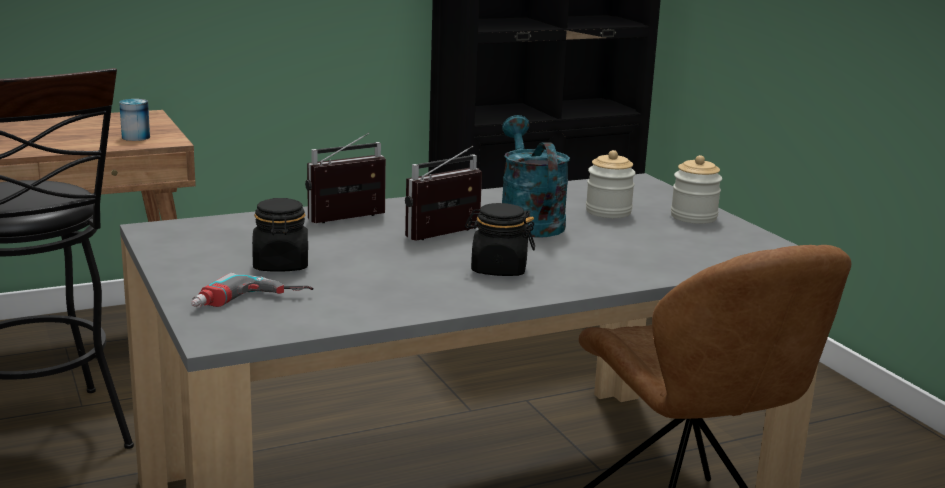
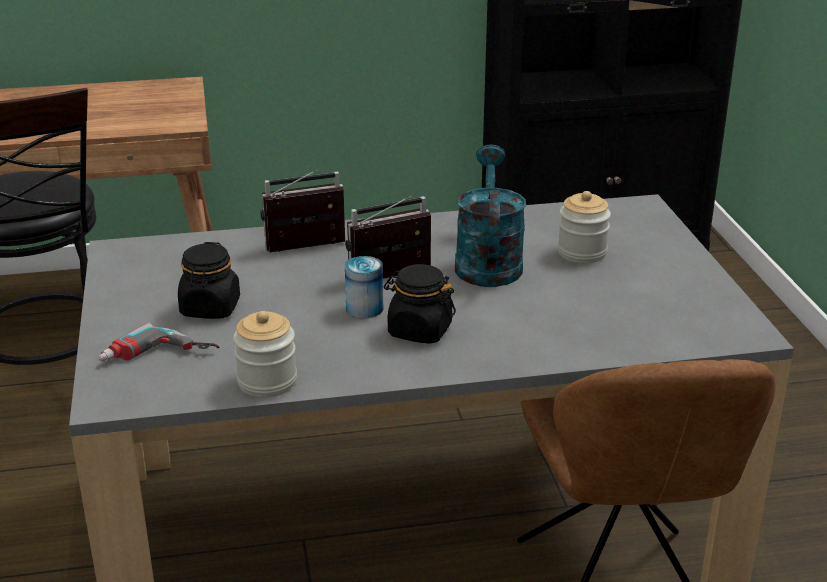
camera: 15 degrees right, 10 degrees up
can [119,99,150,141] -> can moved to [345,256,383,319]
jar [671,155,722,224] -> jar moved to [233,311,297,397]

